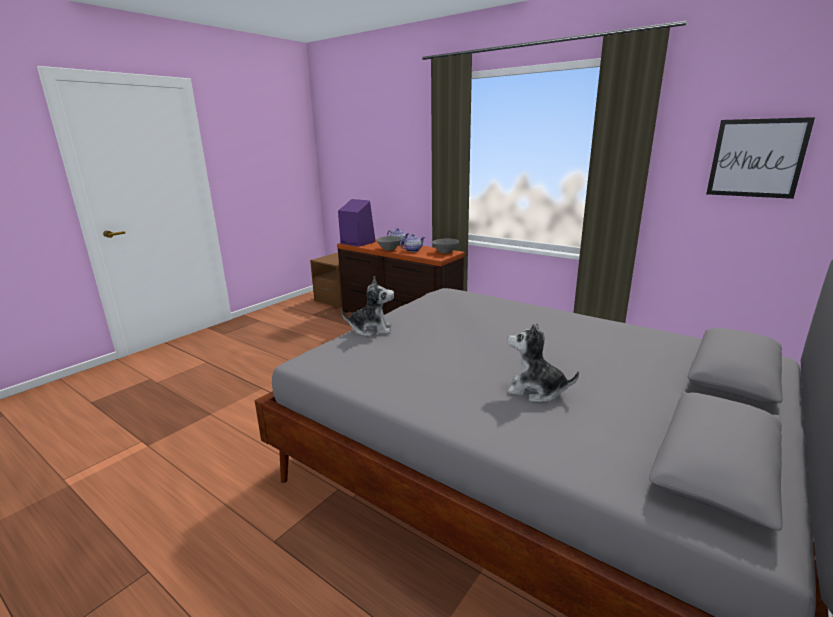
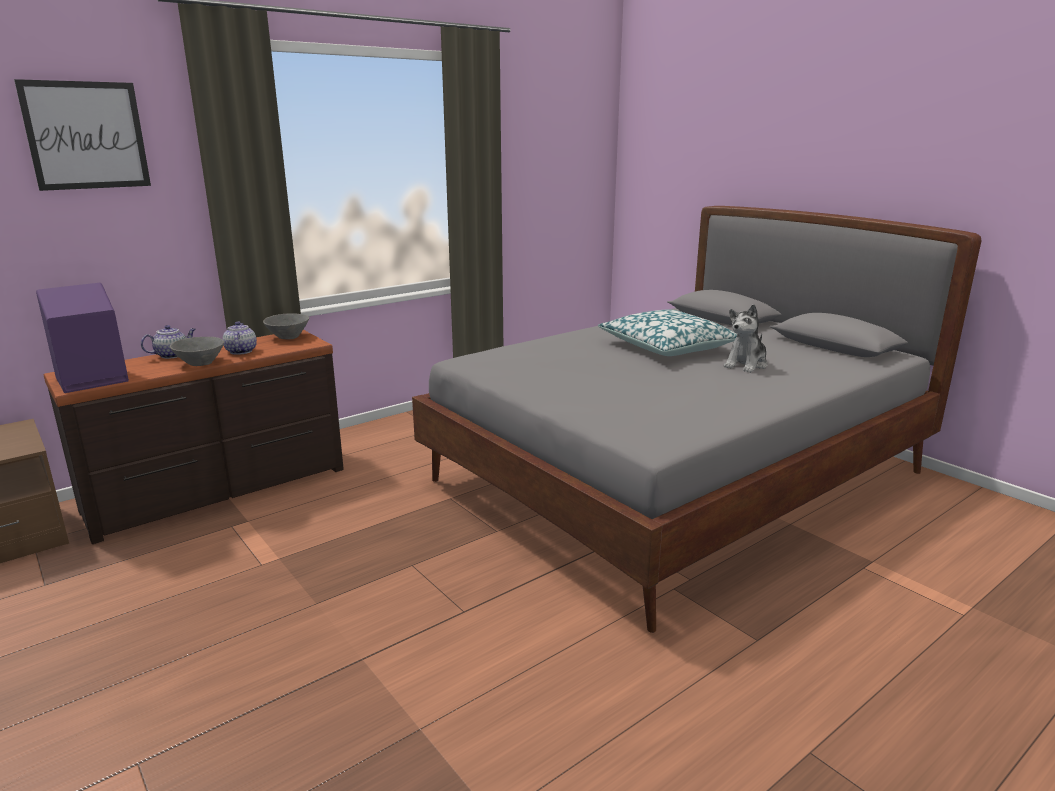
camera: 75 degrees left, 0 degrees up
plush toy [341,276,394,337] -> none
picture [706,117,815,199] -> picture moved to [14,79,151,191]
none -> pillow [598,309,737,356]

